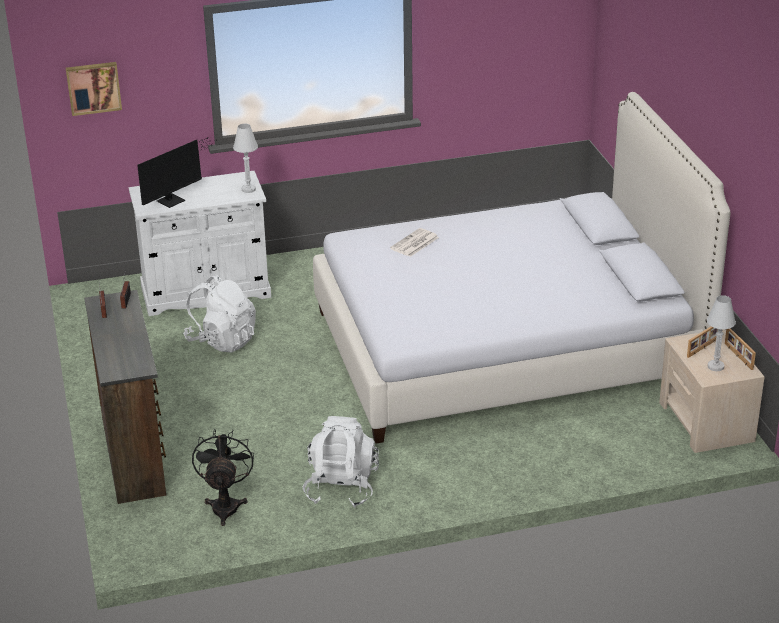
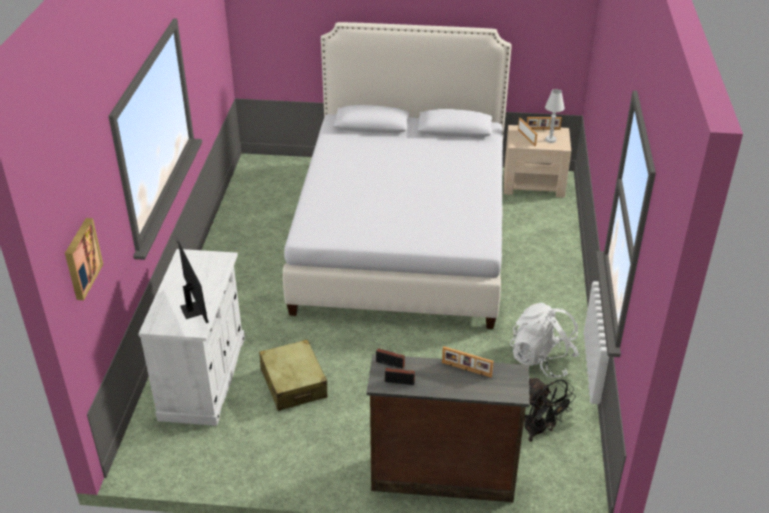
camera: 70 degrees left, 5 degrees up
white backpack [183,274,256,353] -> beige suitcase [259,339,328,411]
black fan [192,429,254,526] -> black fan turned 150 degrees counterclockwise [524,378,576,442]
white table lamp [233,124,258,193] -> none
newspaper [390,228,439,257] -> none
none -> picture frame [442,346,493,377]

